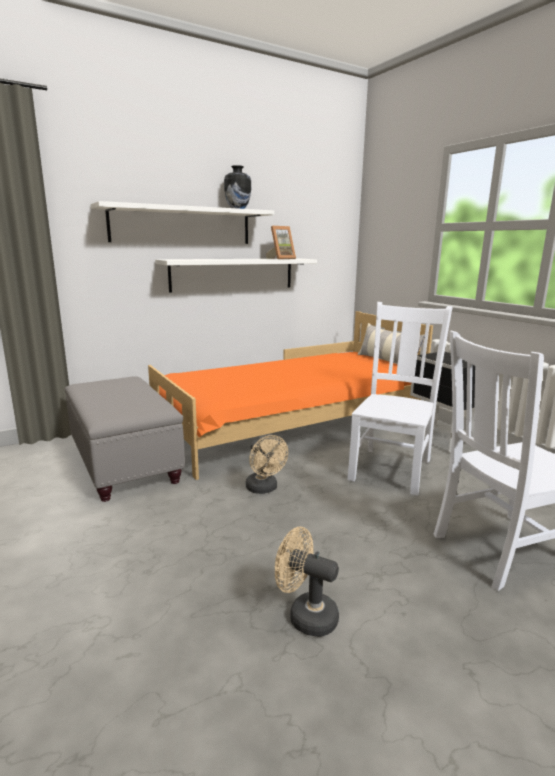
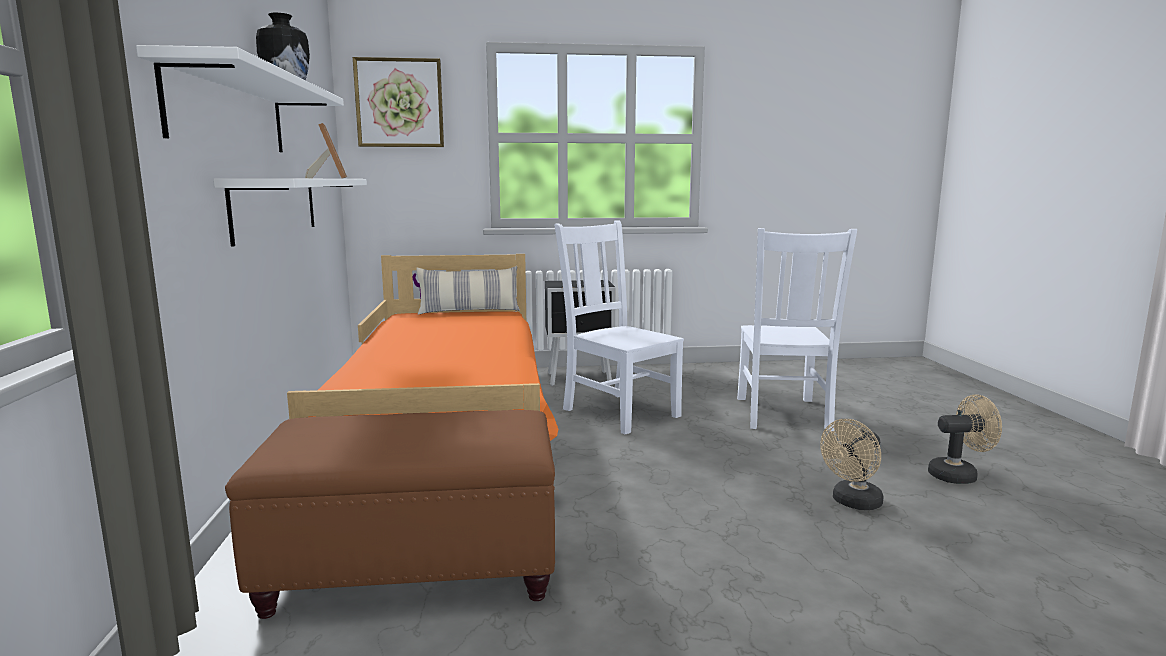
camera: 65 degrees left, 5 degrees down
grey ottoman [65,376,185,502] -> brown ottoman [225,410,555,619]
beige fan [246,435,288,494] -> beige fan moved to [928,395,1002,484]
none -> picture [353,57,444,147]

